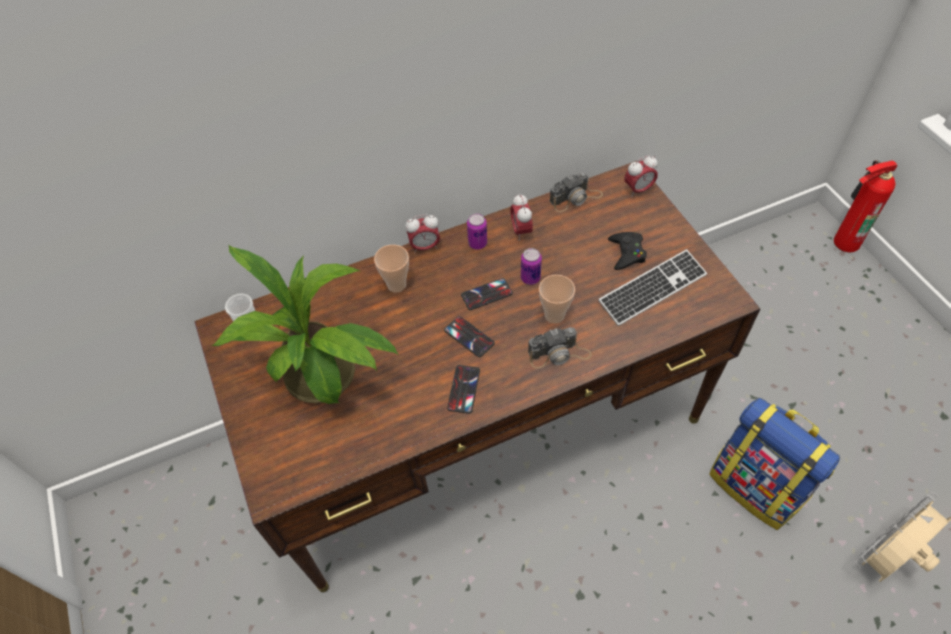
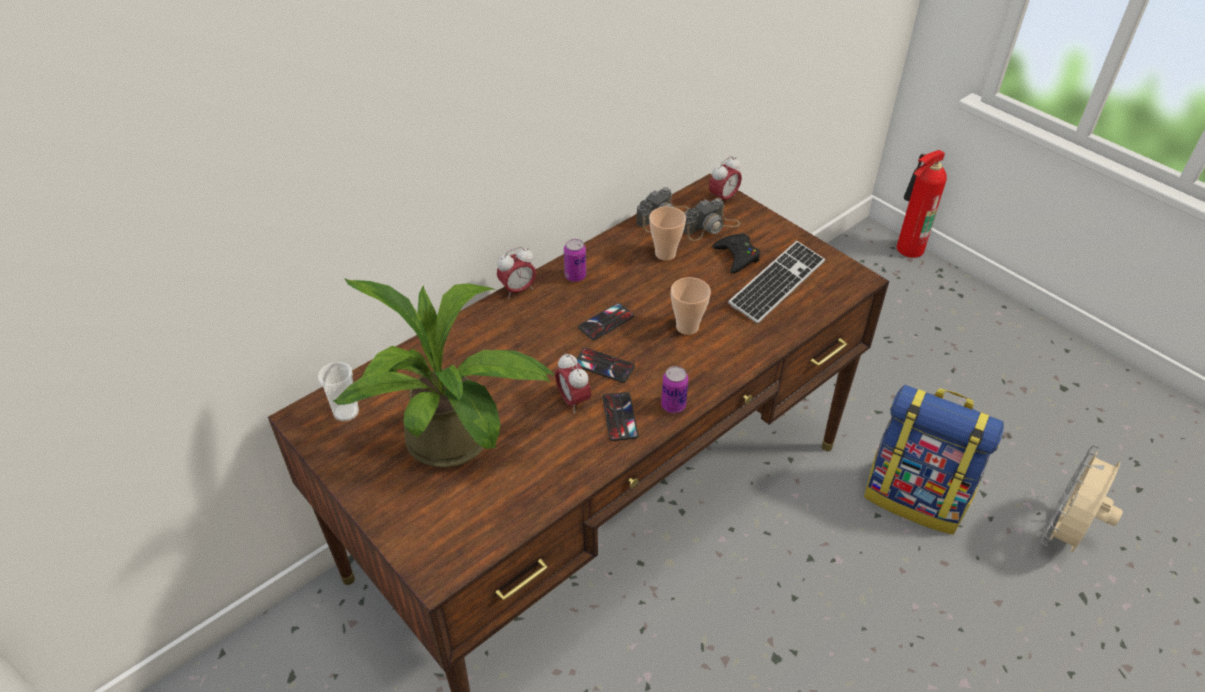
camera: 20 degrees left, 10 degrees down
cup [374,245,409,292] -> cup moved to [649,206,686,260]
alarm clock [510,194,533,241] -> alarm clock moved to [555,353,591,413]
can [521,248,542,285] -> can moved to [661,366,688,413]
camera [528,327,592,368] -> camera moved to [683,198,740,241]

